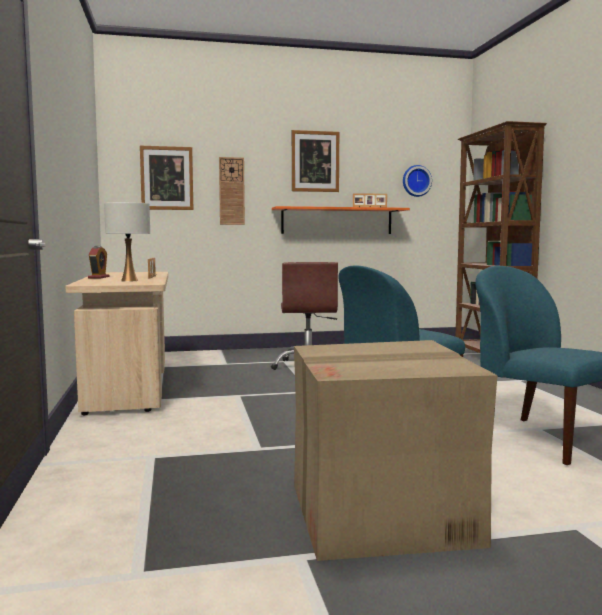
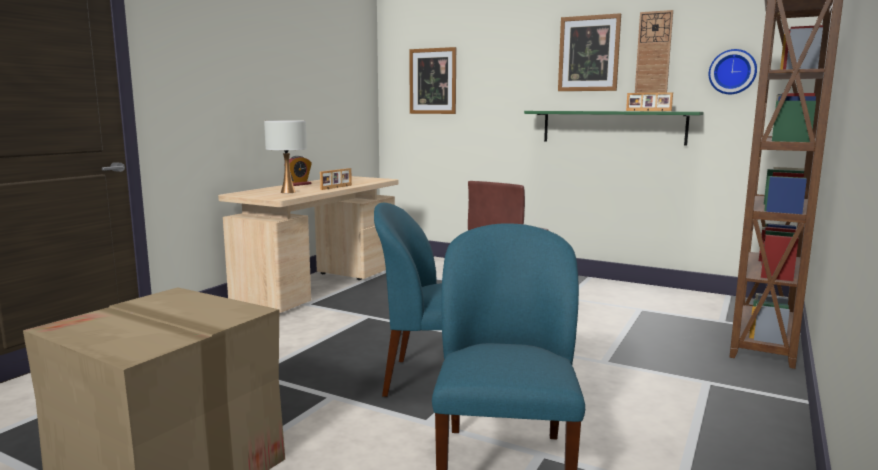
camera: 40 degrees right, 5 degrees up
wall clock [219,157,245,225] -> wall clock moved to [635,10,673,93]
orange shelf [272,206,410,234] -> green shelf [524,111,704,146]

